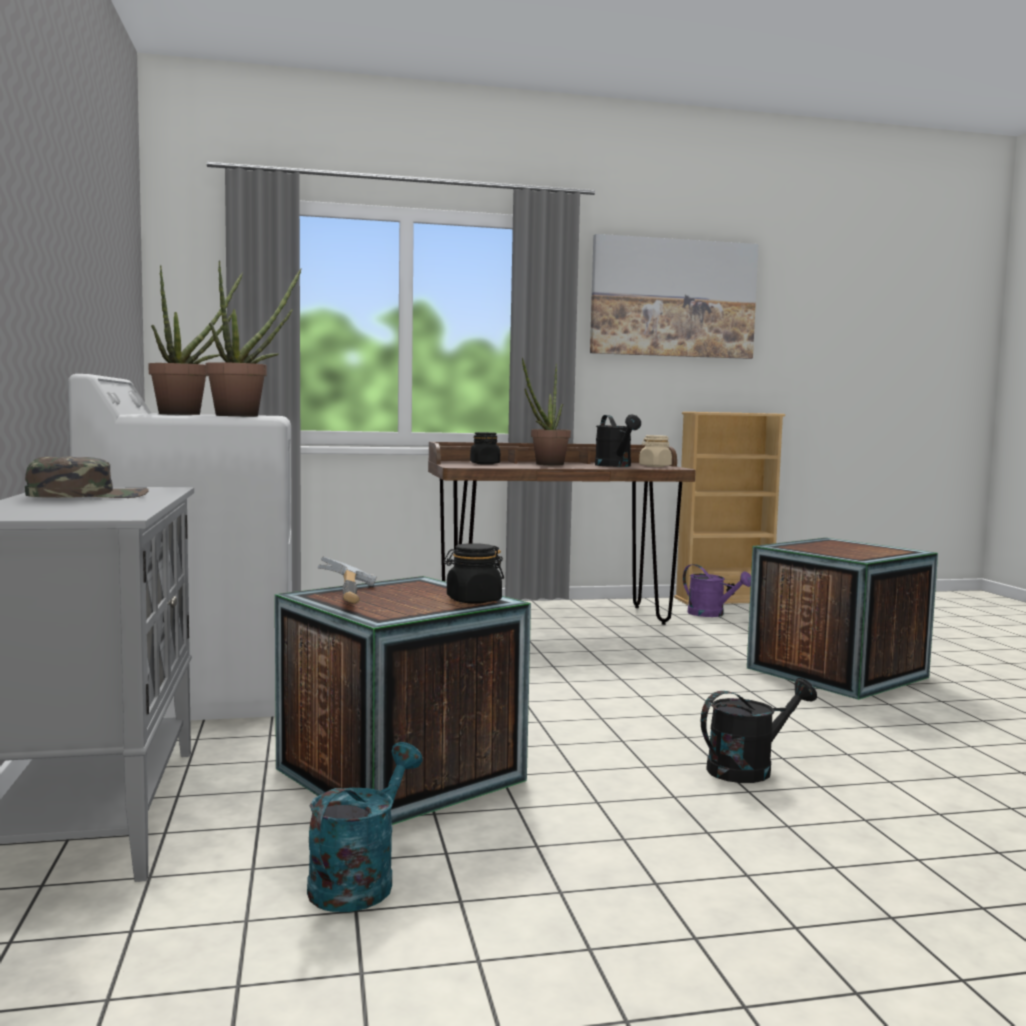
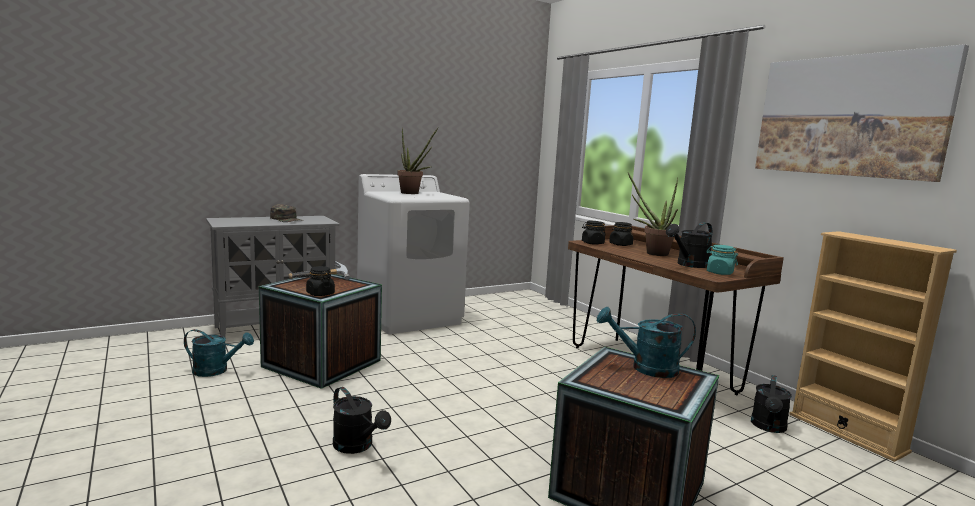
camera: 70 degrees right, 5 degrees up
potted plant [206,260,301,417] -> none
beige jar [639,435,672,467] -> turquoise jar [706,245,738,275]
purple watering can [683,564,751,617] -> black watering can [751,375,792,433]
none -> black jar [582,221,606,245]
none -> turquoise watering can [597,307,696,378]

